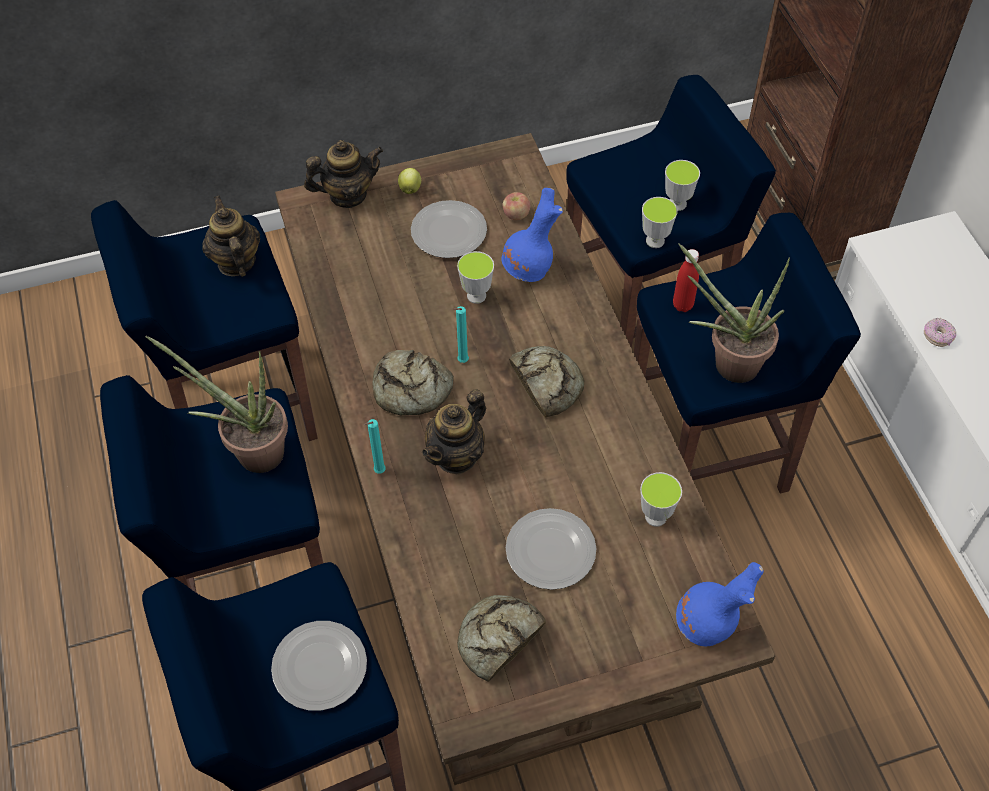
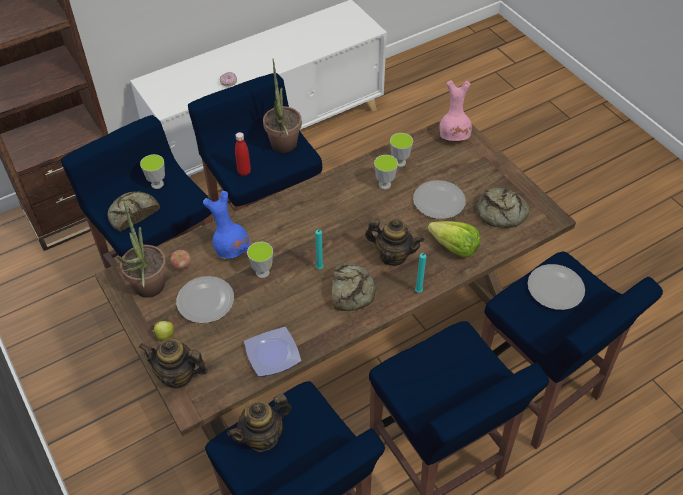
camera: 105 degrees left, 5 degrees down
potted plant [146,336,288,473] -> potted plant moved to [118,200,167,298]
teapot [304,140,383,208] -> teapot turned 45 degrees counterclockwise [139,339,208,389]
bread [509,346,584,418] -> bread moved to [108,191,160,232]
cup [642,197,678,248] -> cup moved to [374,155,398,189]
blue vase [676,562,764,646] -> pink vase [440,80,472,141]
none -> plate [244,327,301,377]
none -> lettuce [427,221,481,257]

